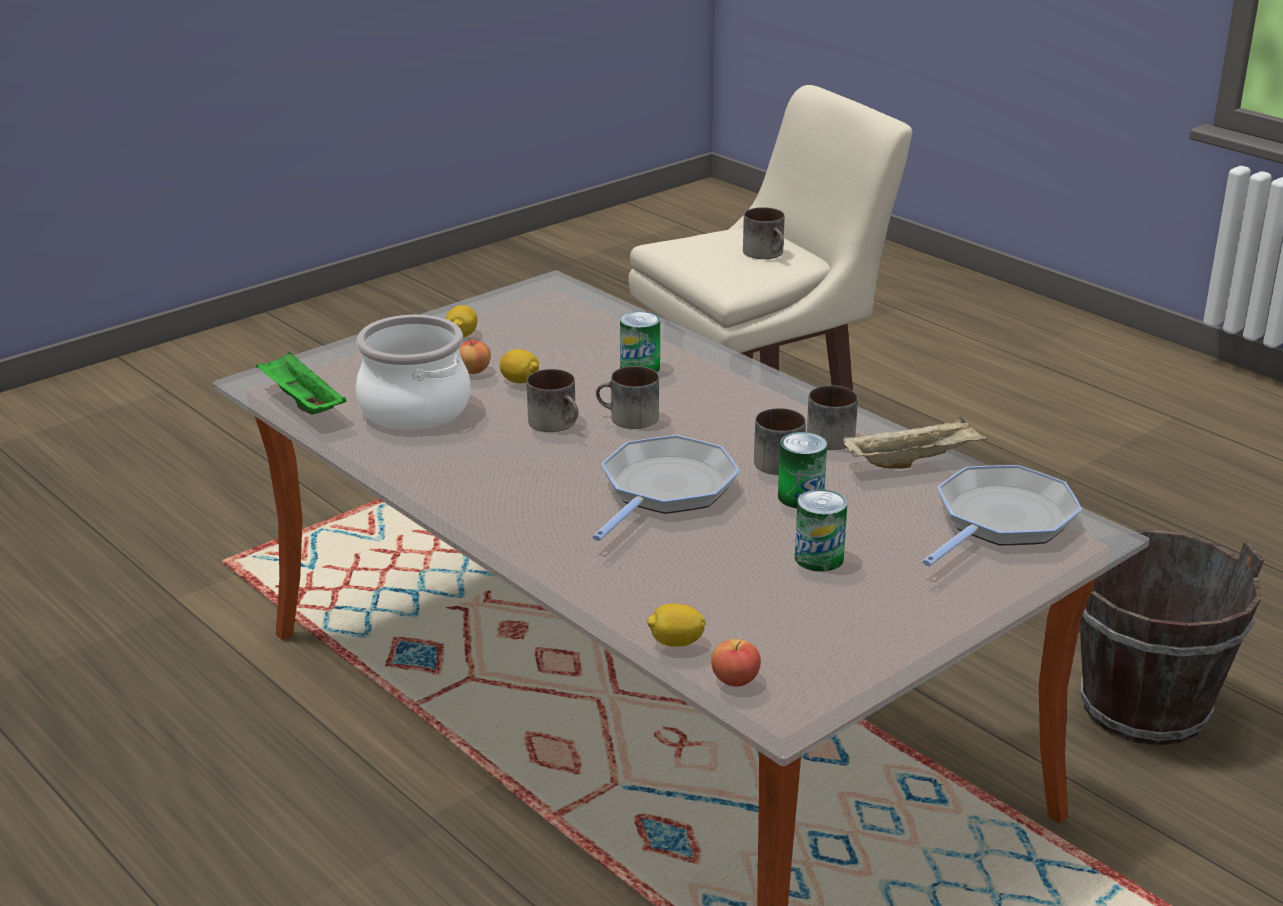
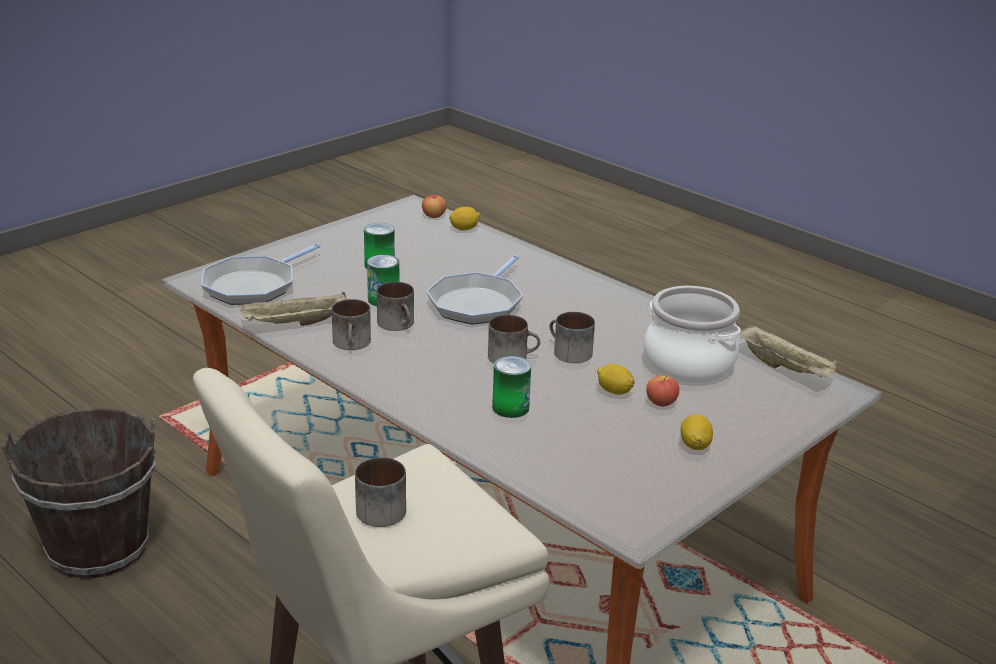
camera: 175 degrees right, 0 degrees up
green tray [256,352,347,415] -> beige tray [740,325,839,377]

